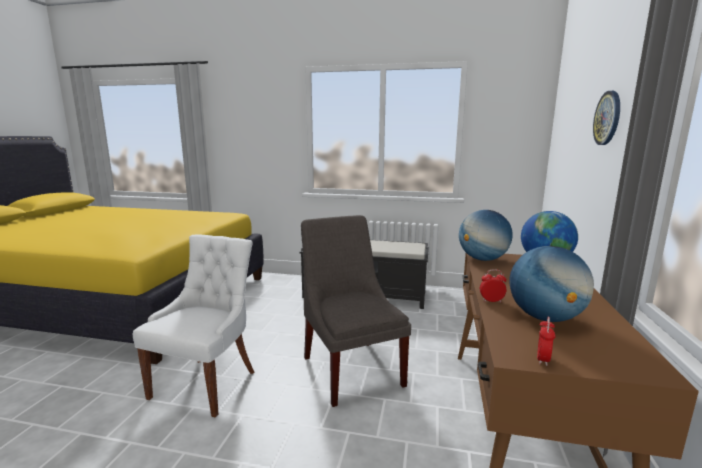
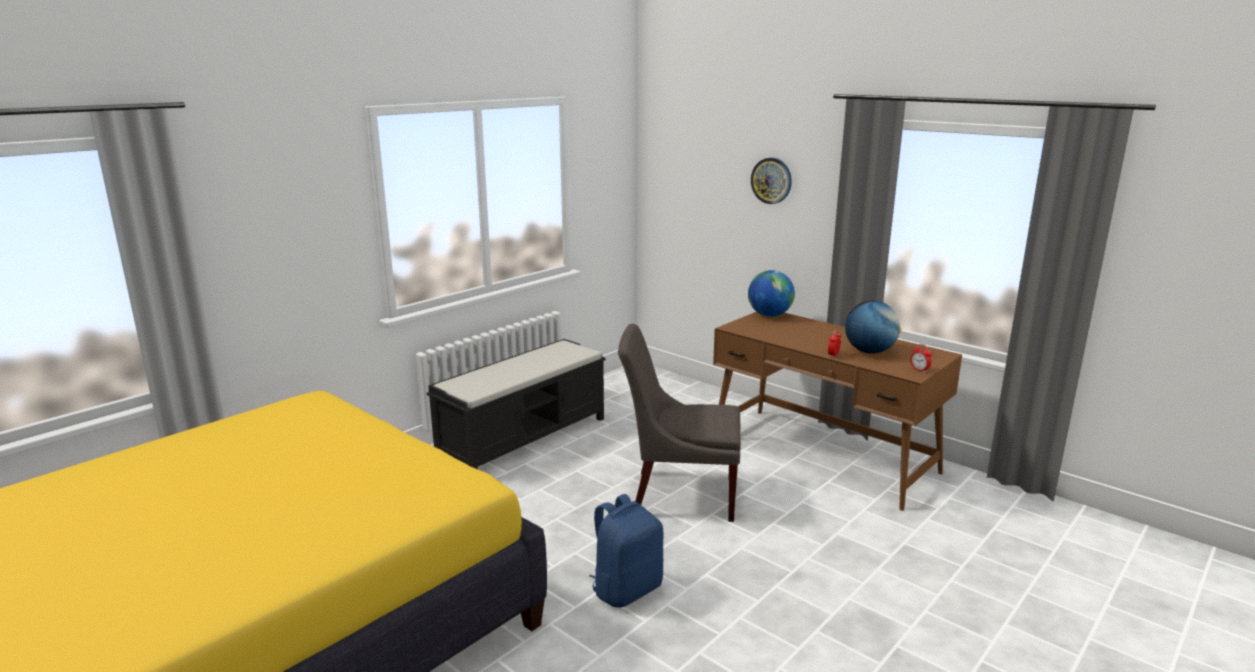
camera: 60 degrees left, 5 degrees up
white chair [133,234,255,417] -> blue backpack [589,494,663,608]
globe [459,210,513,261] -> none

